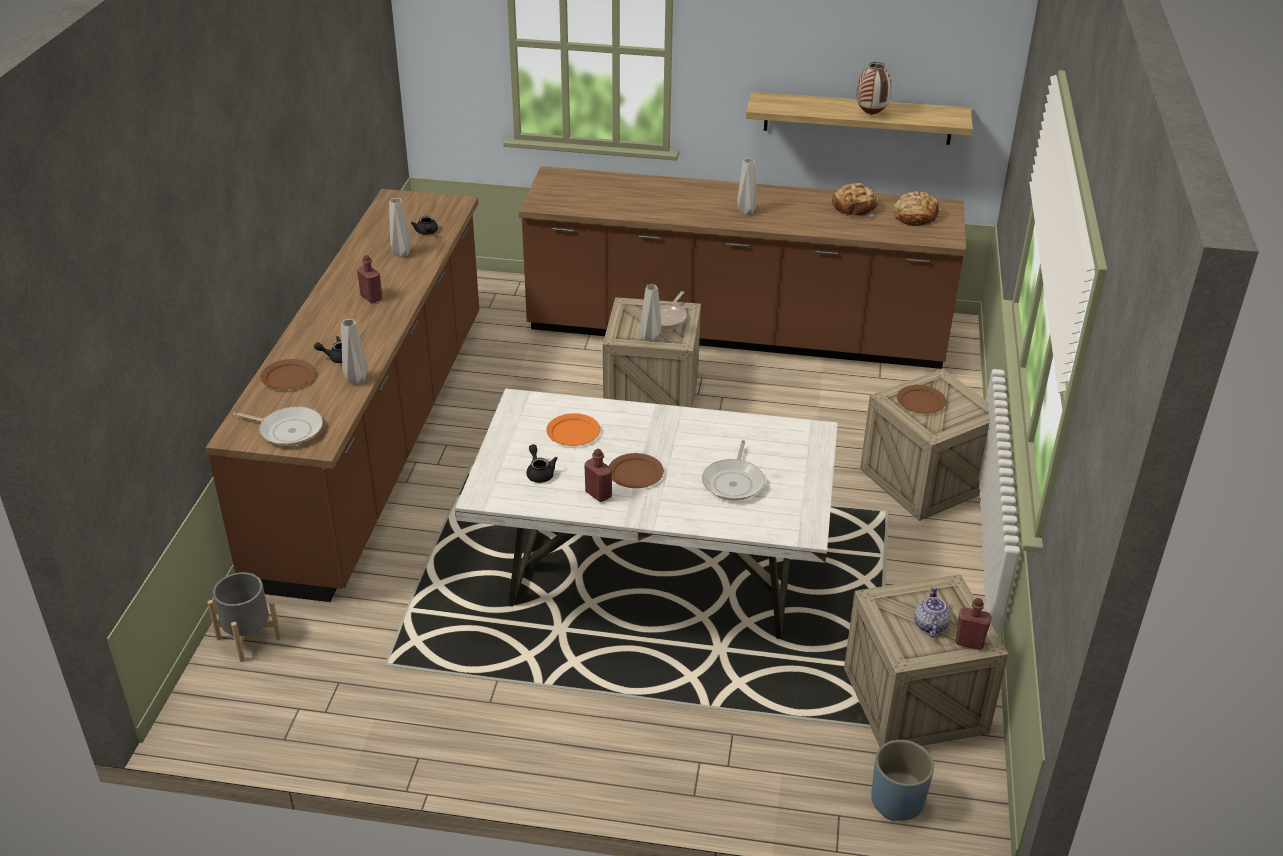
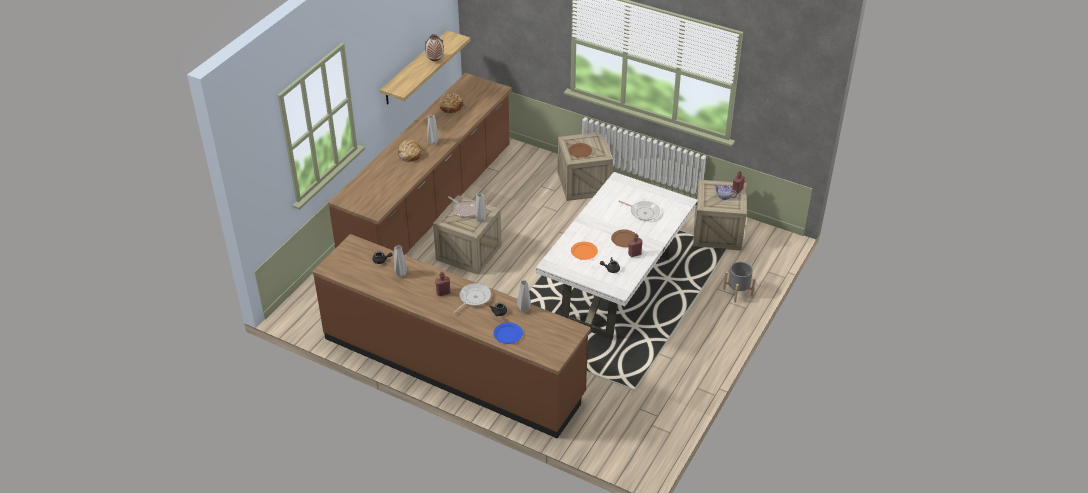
camera: 70 degrees left, 5 degrees up
grey planter [207,572,282,662] -> grey planter moved to [723,262,756,303]
frying pan [233,406,323,446] -> frying pan moved to [452,283,491,314]
brown plate [261,359,315,389] -> blue plate [493,322,523,344]
blue planter [871,740,934,821] -> none
bread [893,191,941,226] -> bread moved to [398,140,421,162]

